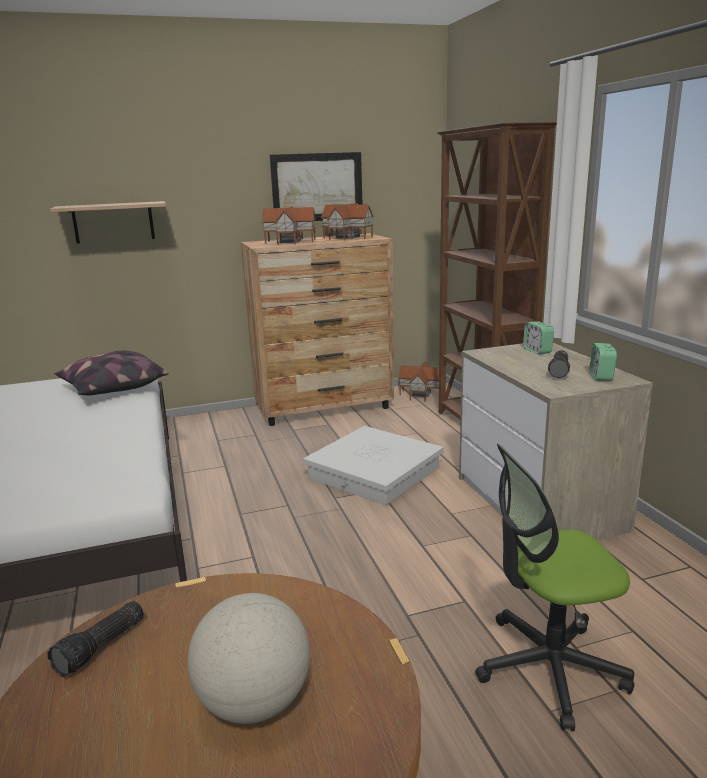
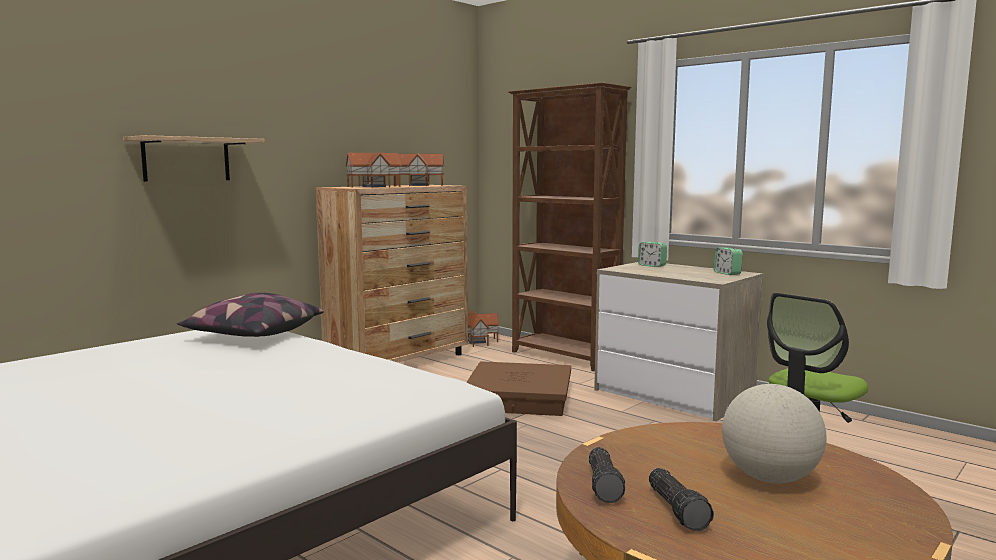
camera: 30 degrees left, 10 degrees down
picture [270,152,362,221] -> none
white storage box [303,426,443,505] -> brown storage box [467,361,571,416]
flashlight [548,350,570,378] -> flashlight moved to [649,468,714,531]

